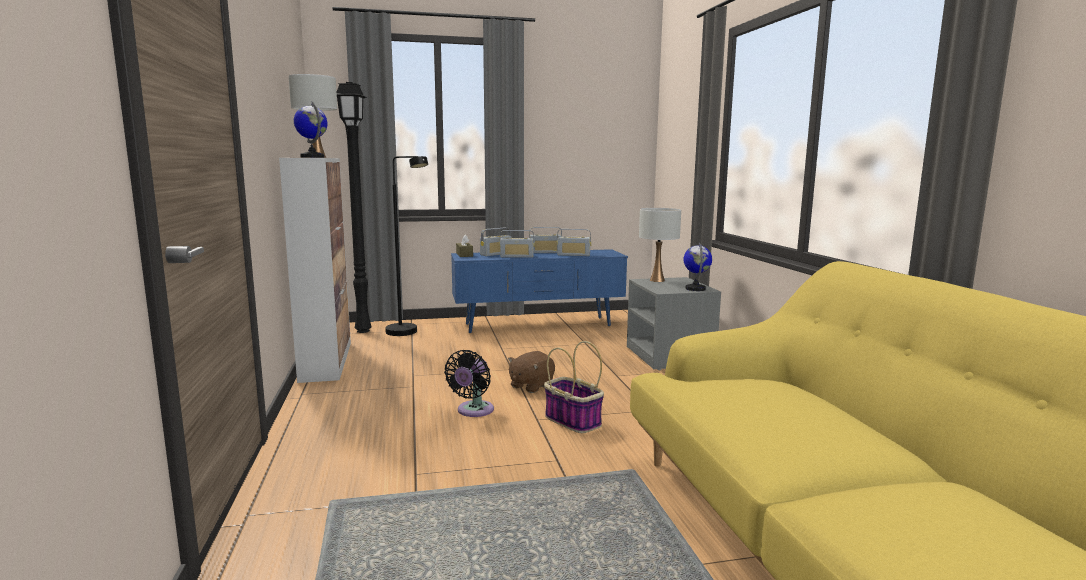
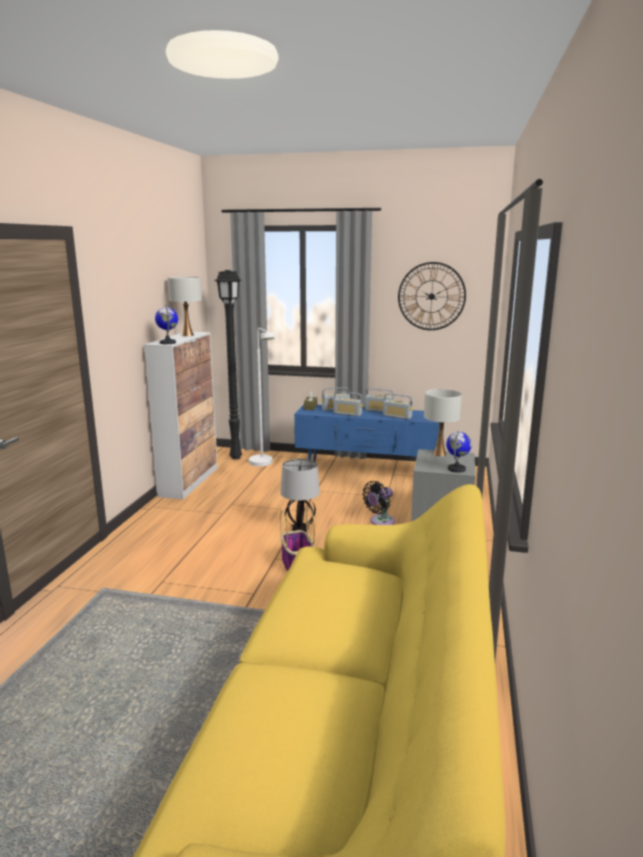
camera: 25 degrees right, 5 degrees up
black floor lamp [385,156,428,336] -> white floor lamp [249,328,275,467]
black fan [444,350,494,417] -> black fan moved to [362,481,395,525]
brown plush toy [508,351,555,393] -> table lamp [280,459,320,532]
none -> wall clock [398,262,466,330]

